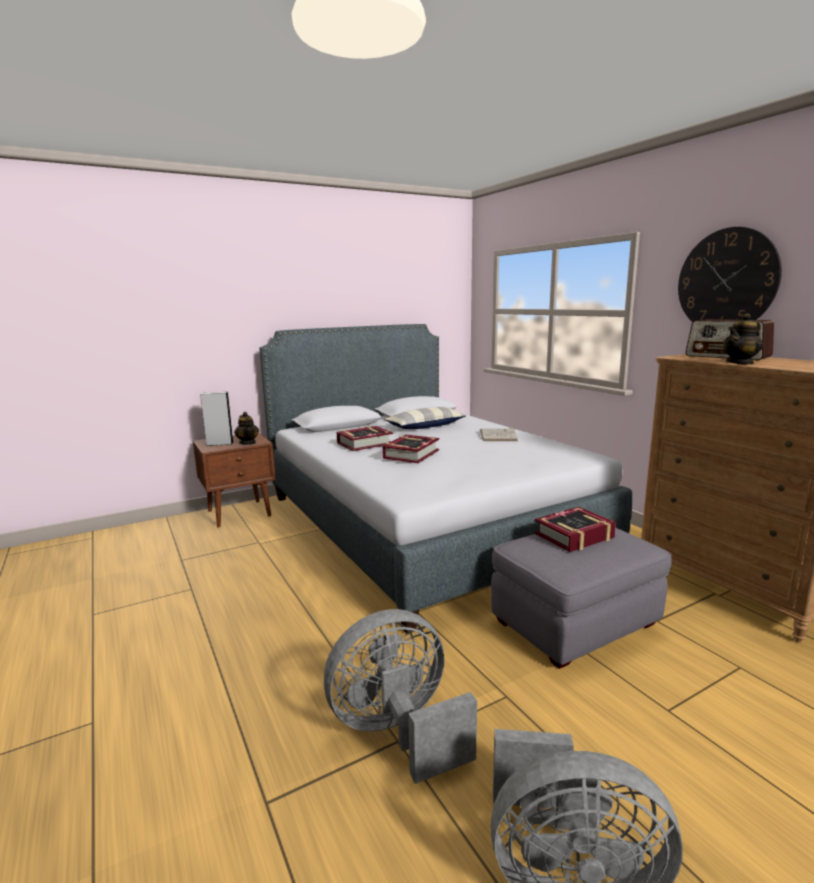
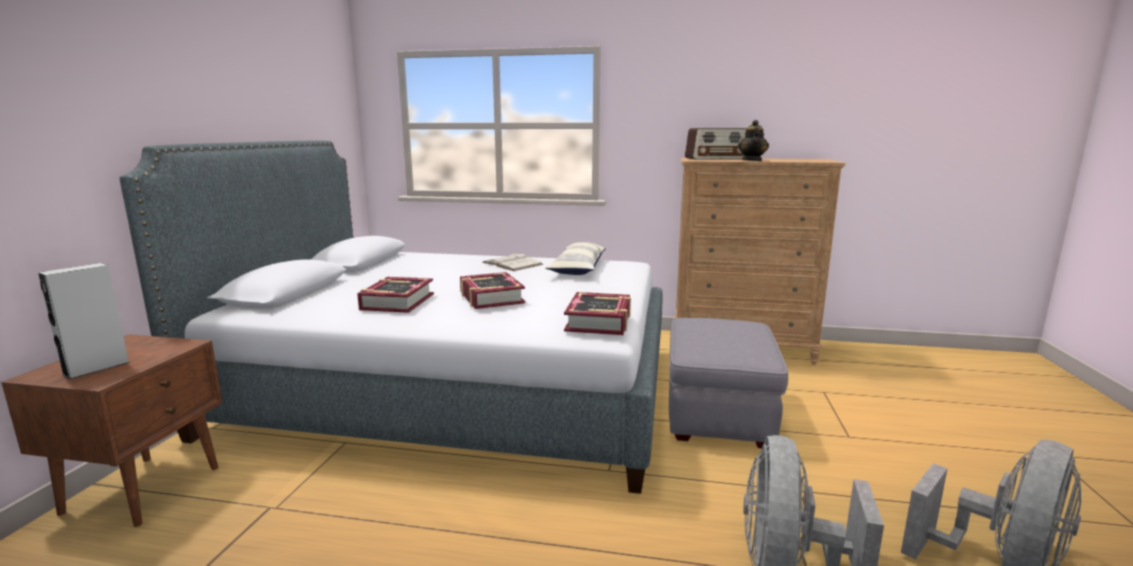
camera: 50 degrees left, 0 degrees up
teapot [234,412,259,445] -> none
pillow [384,407,466,429] -> pillow moved to [545,242,606,275]
book [534,507,616,552] -> book moved to [564,292,631,335]
wall clock [678,227,782,322] -> none

